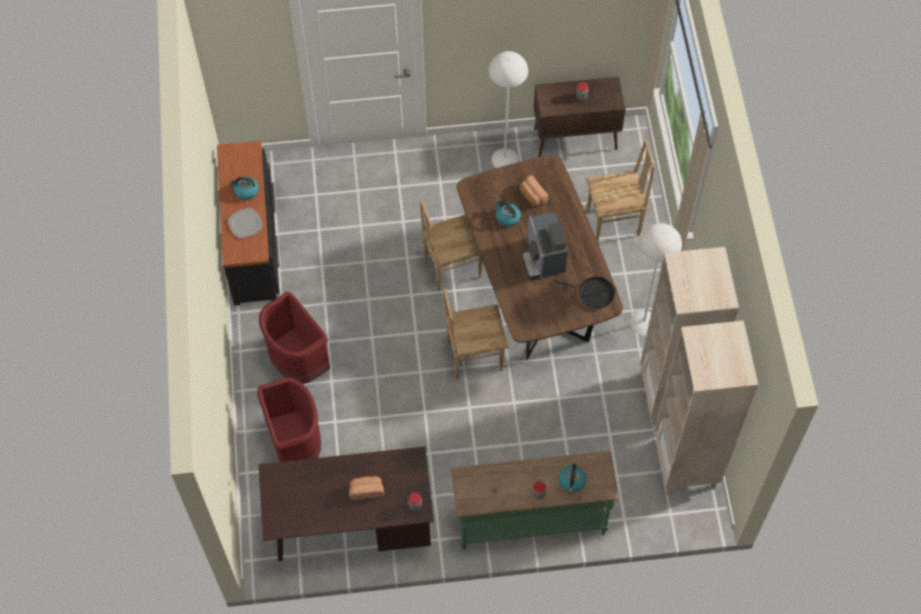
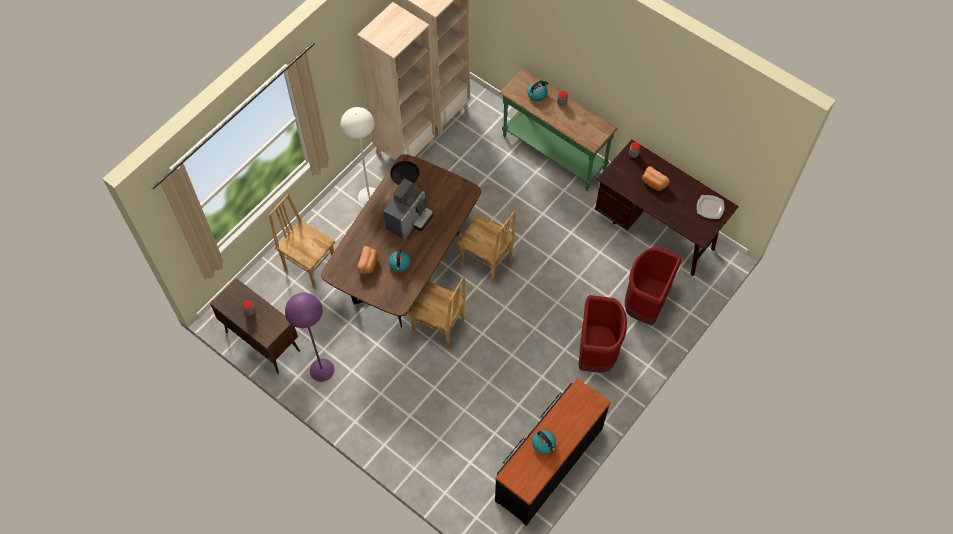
camera: 135 degrees left, 0 degrees up
plate [228,208,263,238] -> plate moved to [697,195,724,219]
white floor lamp [489,51,528,168] -> purple floor lamp [285,293,334,382]

